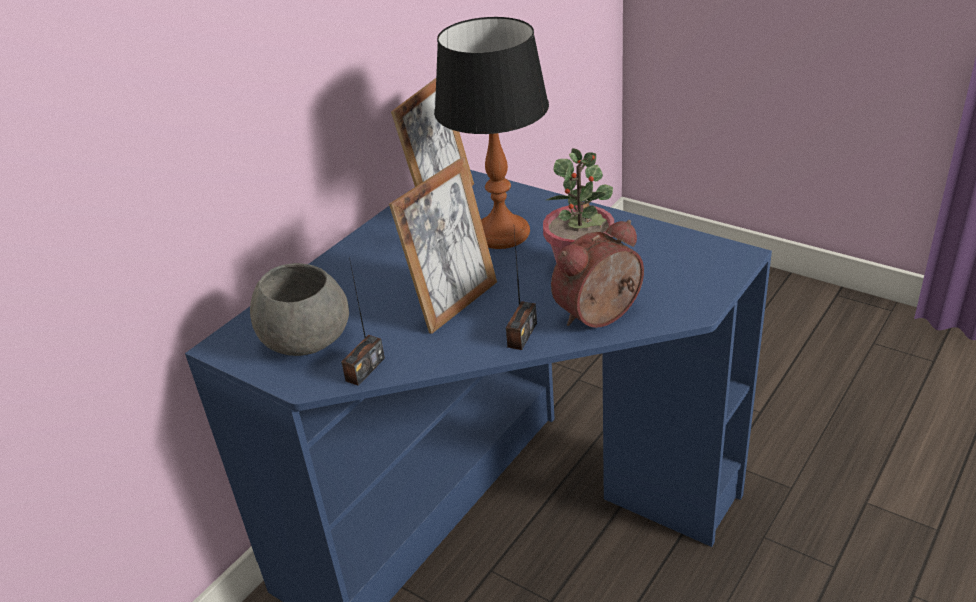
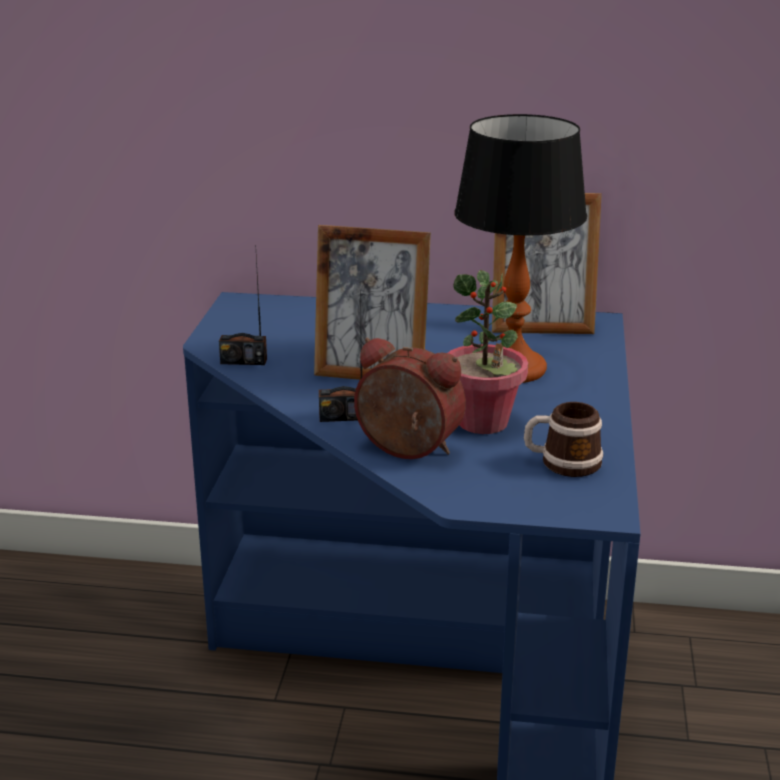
camera: 60 degrees right, 10 degrees down
grey bowl [250,263,349,356] -> none
none -> mug [524,402,603,477]

